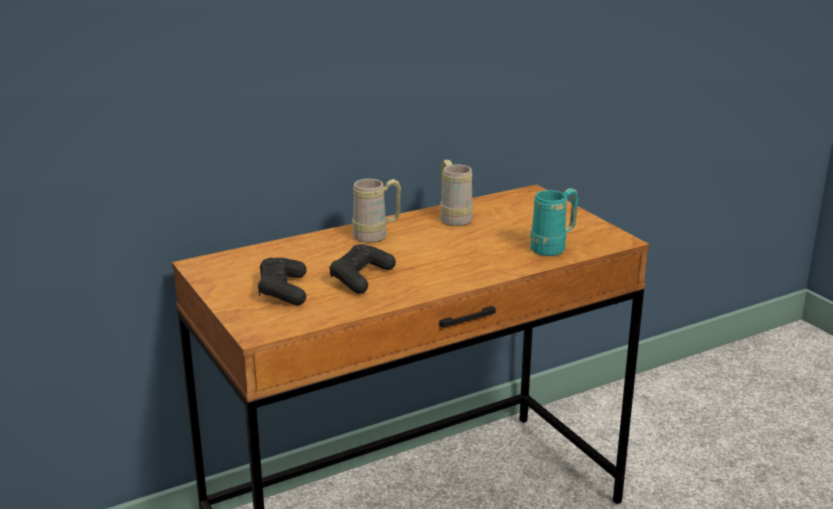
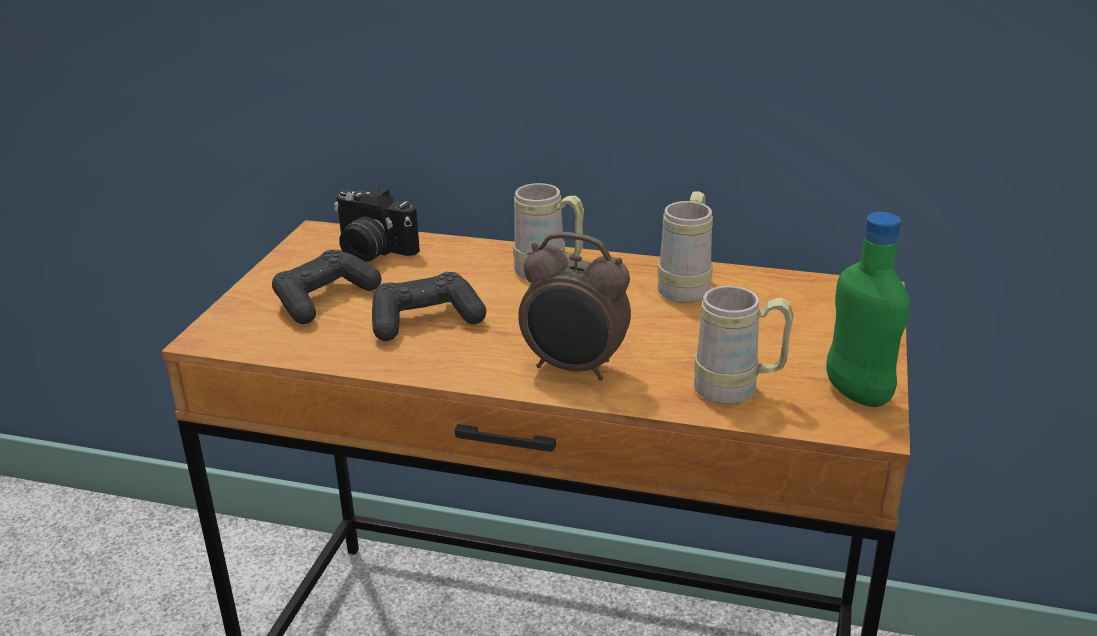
camera: 45 degrees right, 5 degrees up
turquoise mug [530,188,579,256] -> beige mug [694,286,794,404]
none -> camera [334,187,420,262]
none -> alarm clock [518,232,631,380]
none -> green bottle [826,212,910,407]

